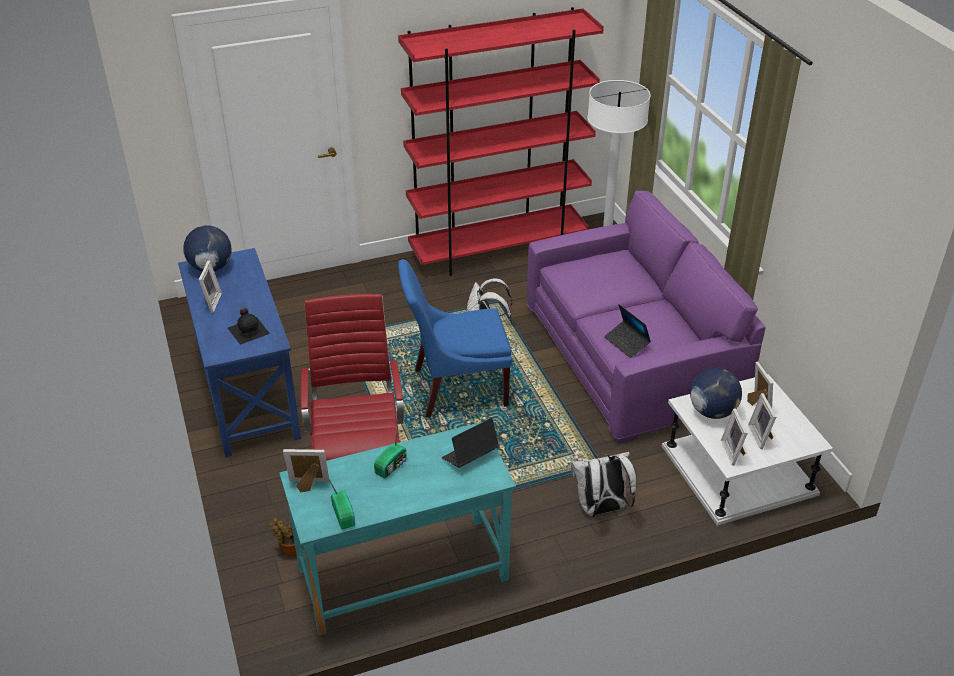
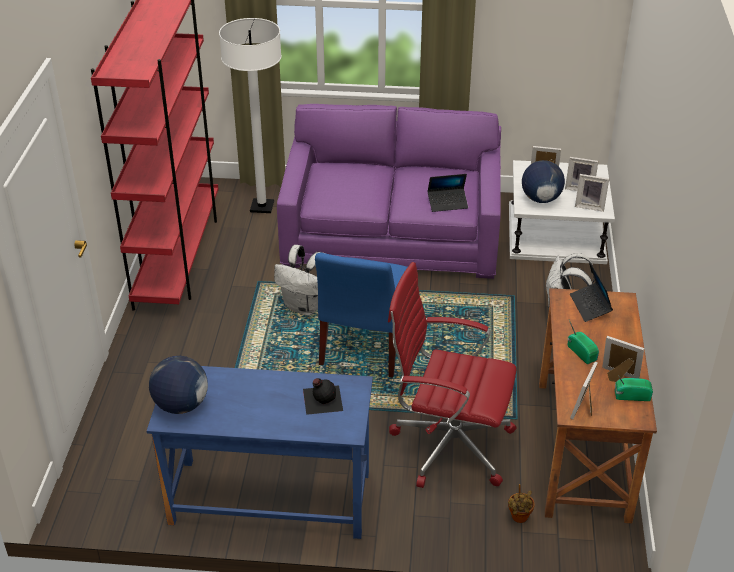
camera: 65 degrees left, 0 degrees up
picture frame [199,260,222,313] -> picture frame moved to [602,336,644,382]
turquoise desk [279,422,516,635] -> brown desk [539,288,657,523]

